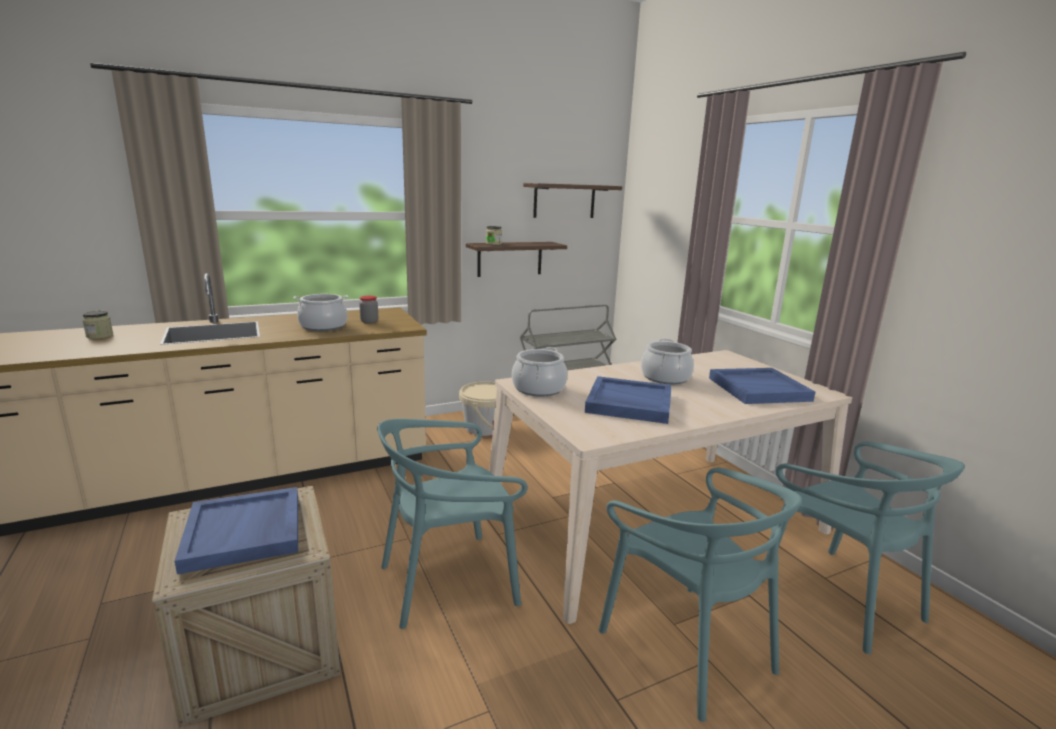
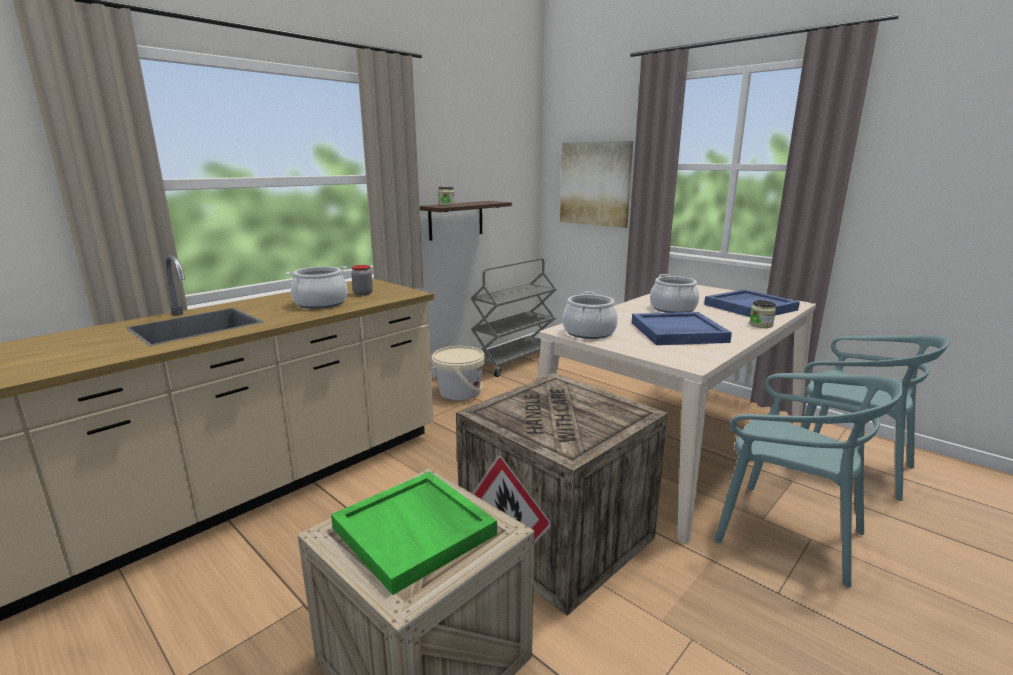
camera: 20 degrees left, 0 degrees up
jar [82,311,113,339] -> jar moved to [749,300,776,328]
blue tray [175,487,298,574] -> green tray [331,471,497,595]
turquoise chair [377,419,528,629] -> crate [456,373,668,616]
shelf [523,183,622,218] -> none
none -> picture [560,141,633,228]

